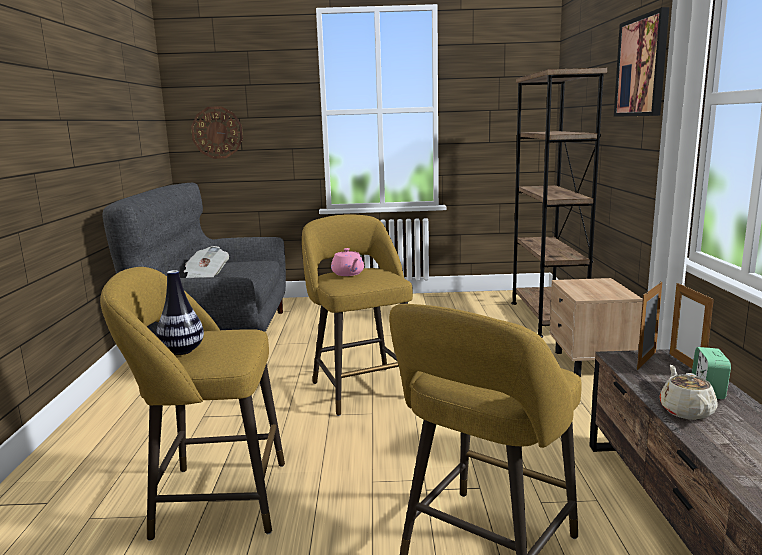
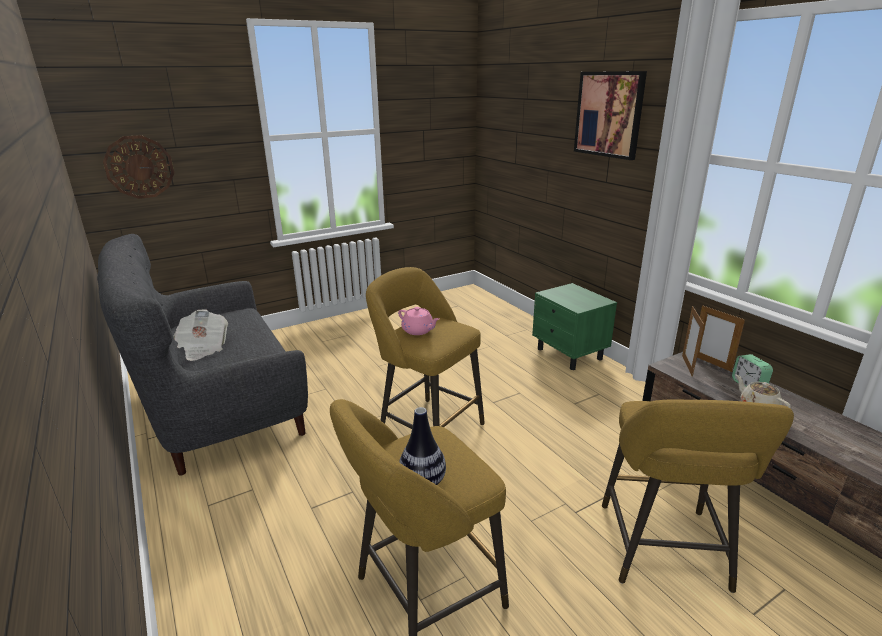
camera: 30 degrees left, 10 degrees up
brown bookcase [511,68,607,338] -> none
beige nightstand [549,278,643,377] -> green nightstand [532,283,617,370]

